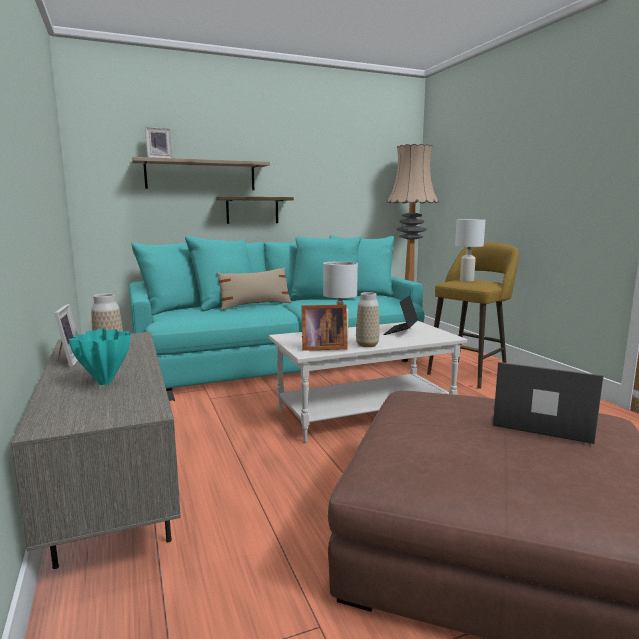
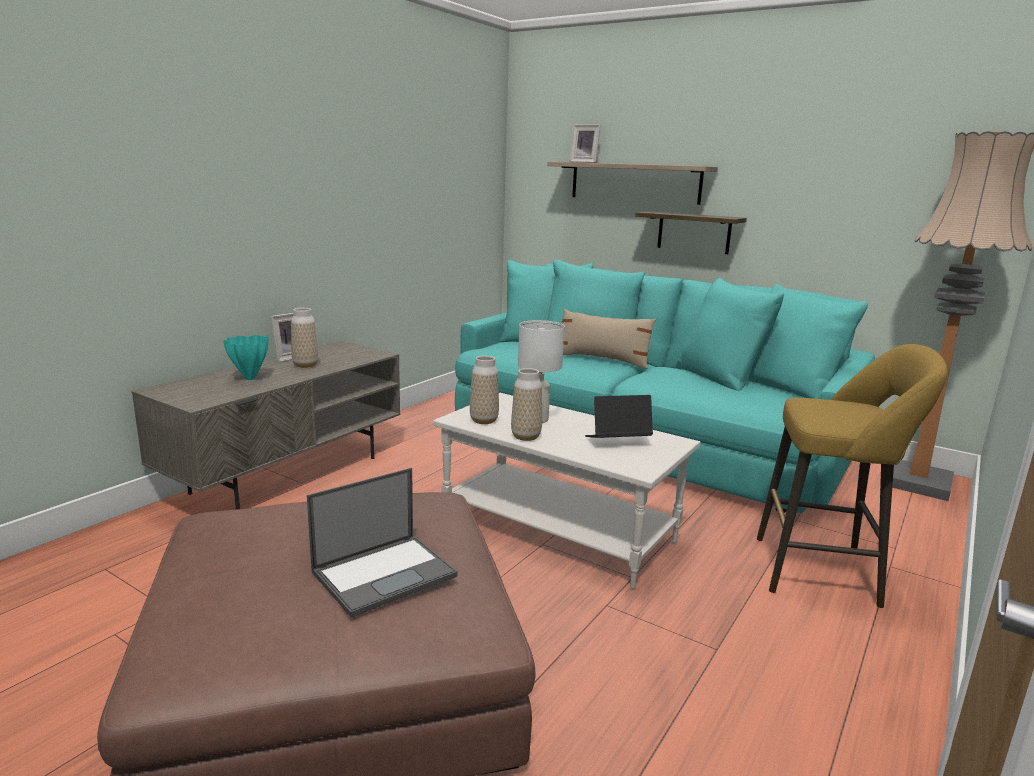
camera: 55 degrees right, 5 degrees up
picture frame [301,305,348,351] -> vase [470,356,499,424]
white table lamp [455,219,485,282] -> none
laptop [493,362,604,444] -> laptop turned 60 degrees clockwise [307,468,457,617]

